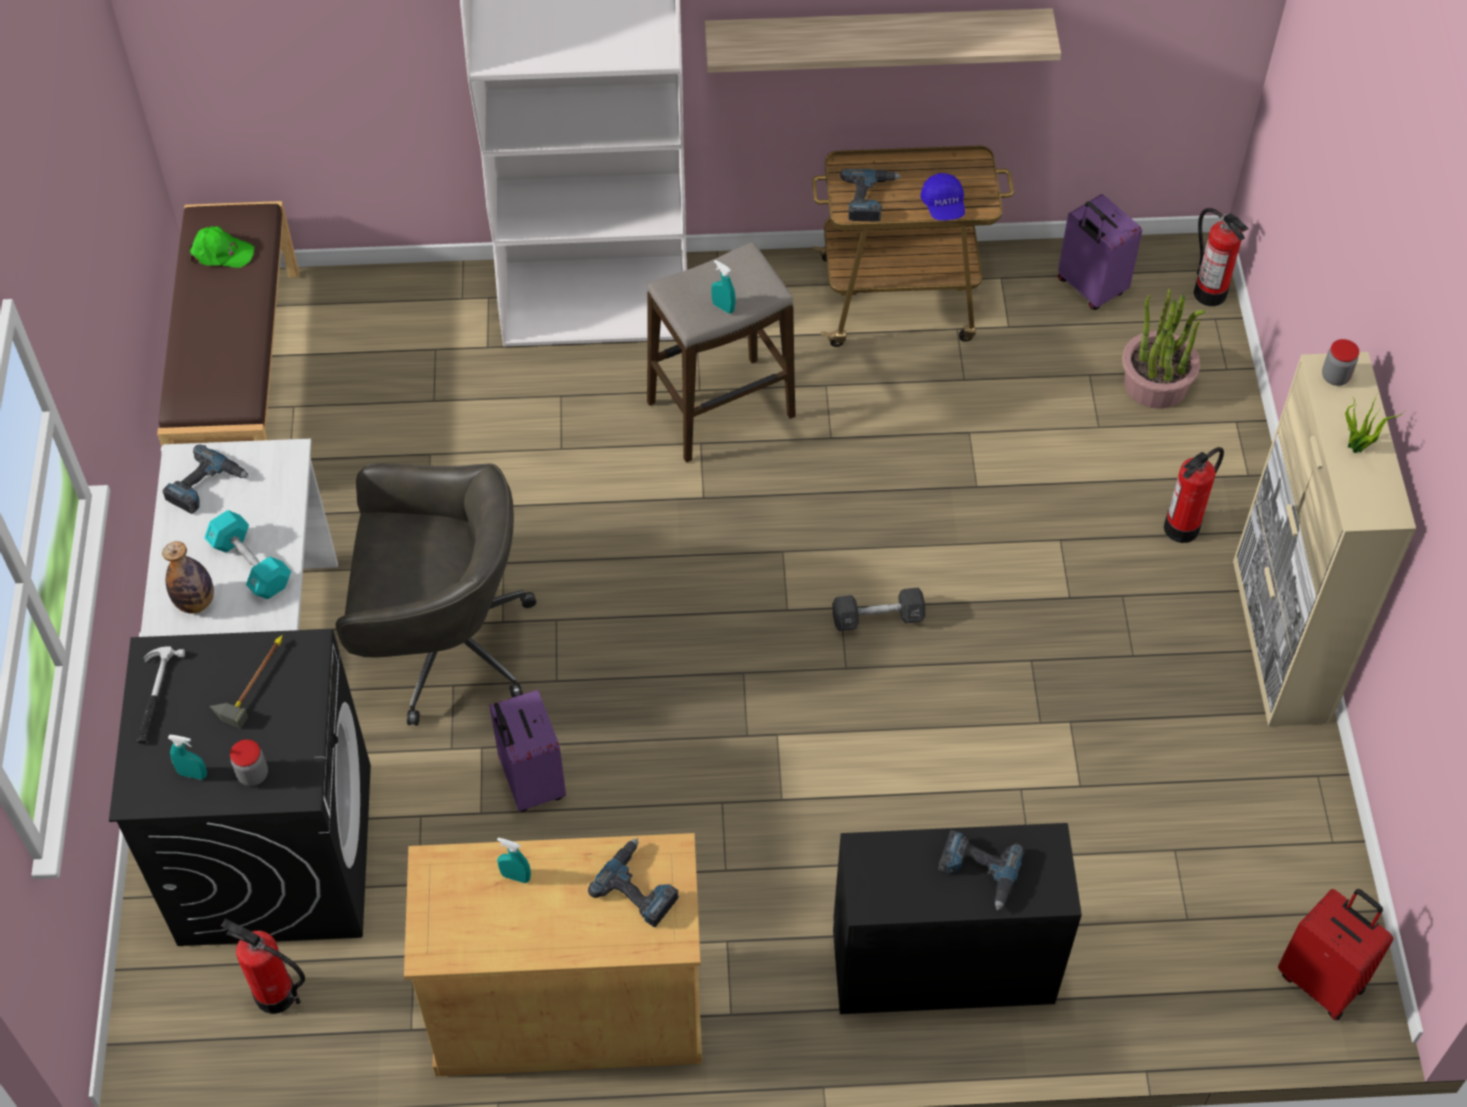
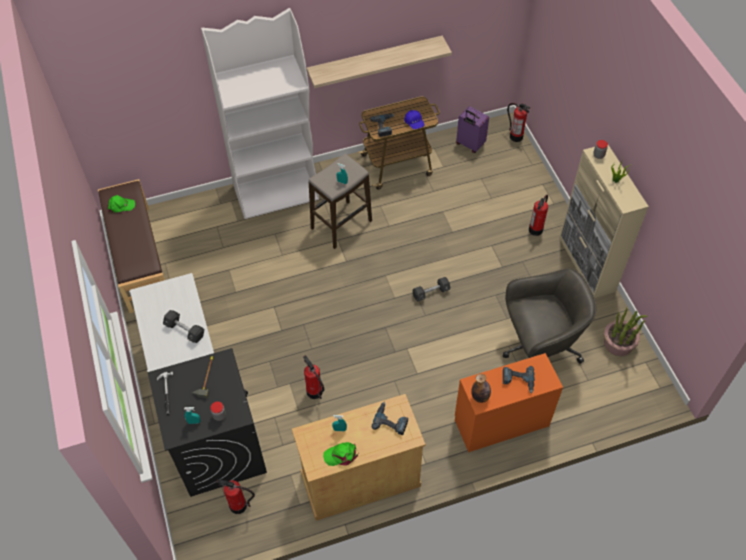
camera: 15 degrees left, 0 degrees up
power drill [162,445,249,514] -> none
bottle [162,541,214,614] -> bottle moved to [471,374,491,403]
turquoise dumbbell [204,510,291,599] -> black dumbbell [163,310,204,343]
grey office chair [335,463,537,726] -> grey office chair moved to [503,268,596,364]
purple suitcase [489,690,566,812] -> fire extinguisher [303,355,324,399]
black dresser [833,823,1082,1014] -> orange dresser [455,353,563,452]
potted plant [1122,289,1205,409] -> potted plant moved to [604,307,647,356]
red suitcase [1278,889,1394,1020] -> none
none -> green cap [323,442,359,466]

